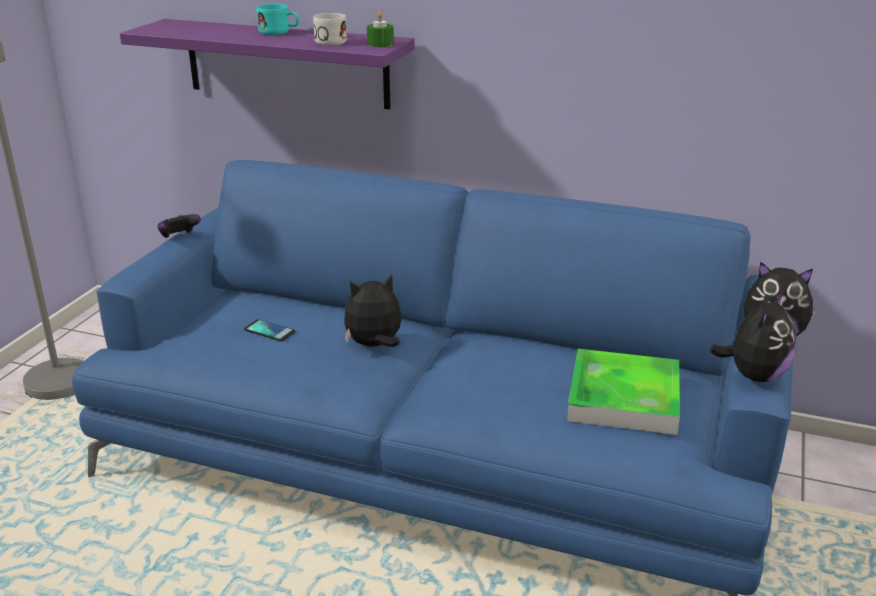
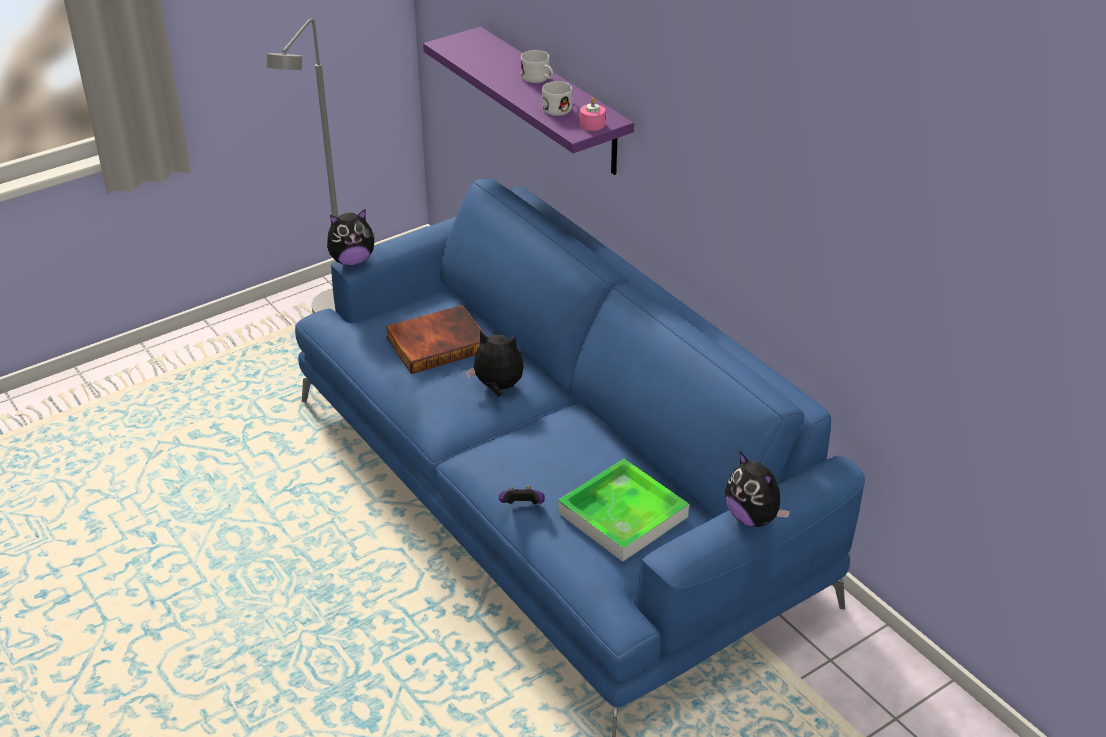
camera: 35 degrees right, 10 degrees up
game controller [158,214,201,238] -> game controller moved to [499,486,545,504]
phone [244,319,296,341] -> book [385,305,485,374]
turquoise mug [256,4,299,35] -> white mug [521,50,553,83]
green candle [367,11,394,47] -> pink candle [580,97,605,131]
plush toy [710,291,796,382] -> plush toy moved to [327,209,375,266]

